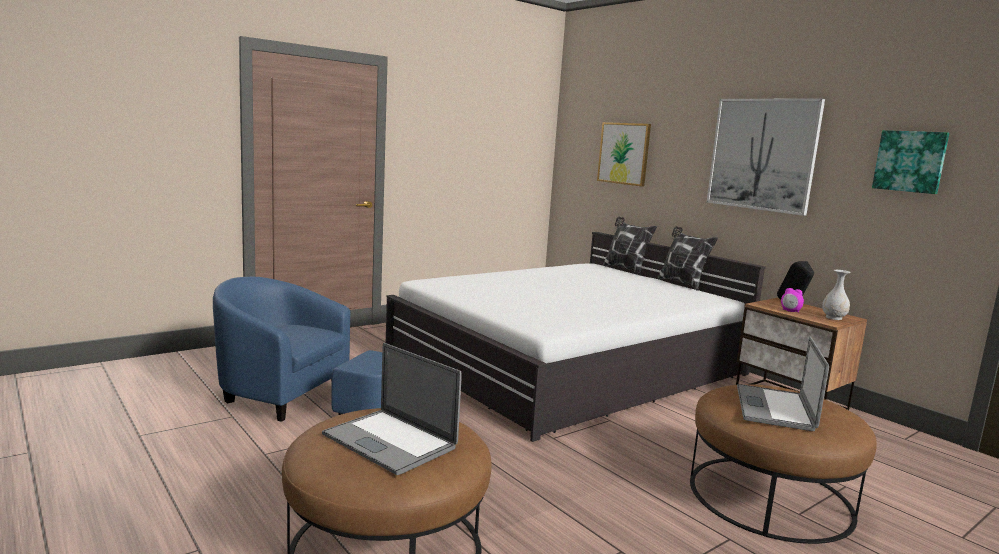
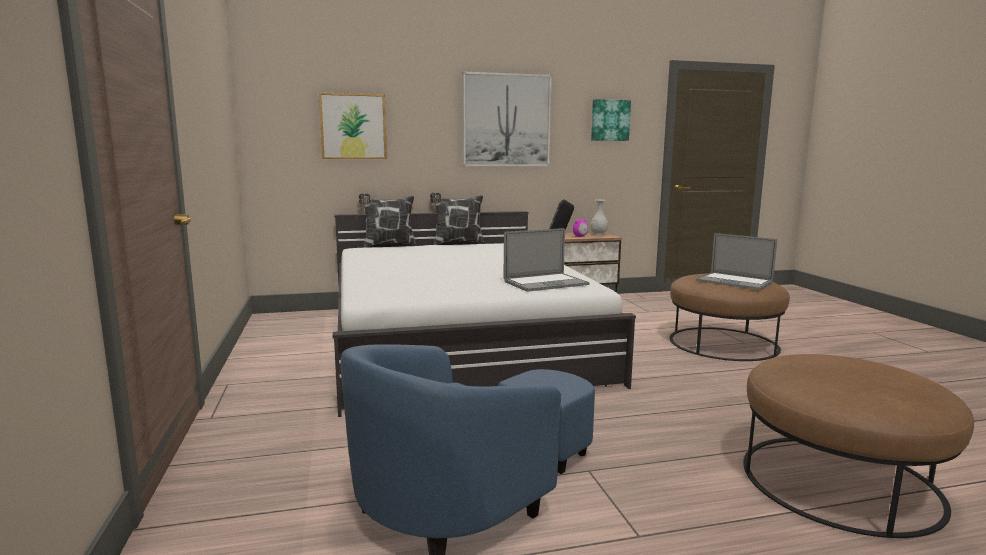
camera: 65 degrees left, 0 degrees up
laptop [322,343,462,475] -> laptop moved to [504,228,590,292]

